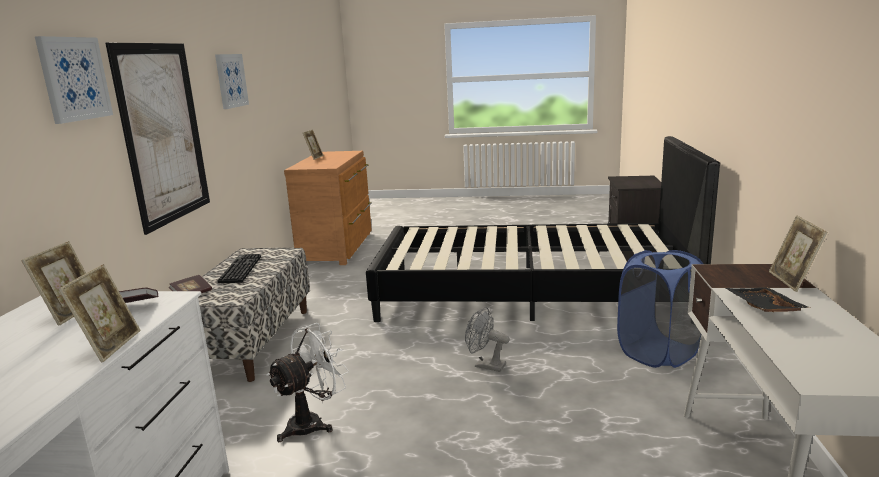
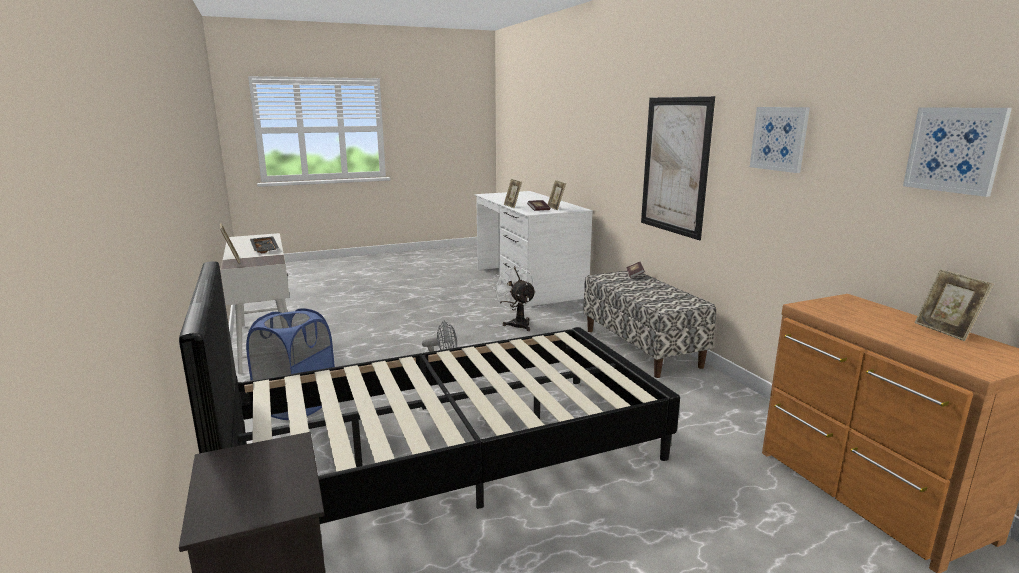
camera: 150 degrees right, 0 degrees up
picture [35,36,113,124] -> picture moved to [903,107,1012,197]
keyboard [217,254,261,283] -> none
white fan [266,323,349,442] -> white fan turned 135 degrees clockwise [492,265,536,331]

